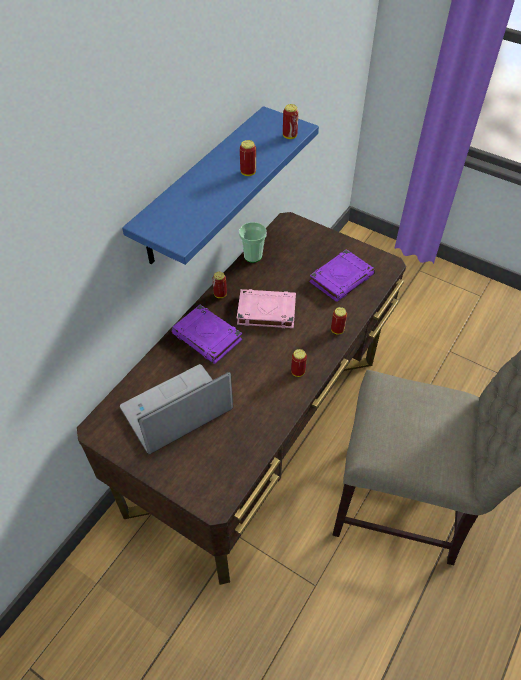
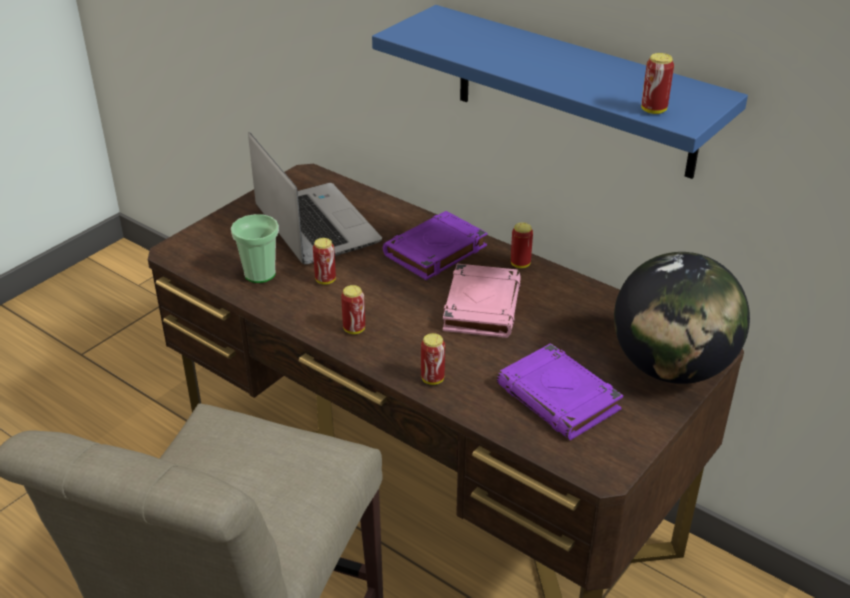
camera: 95 degrees right, 15 degrees down
cup [239,222,267,263] -> cup moved to [231,214,279,283]
can [240,140,256,176] -> can moved to [313,238,336,285]
none -> globe [614,252,750,384]

